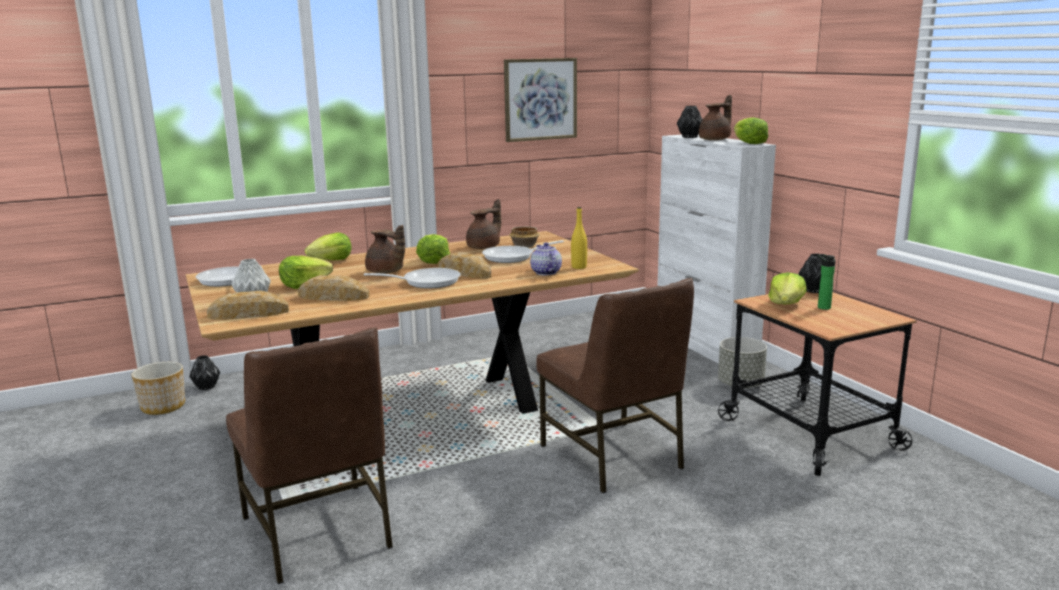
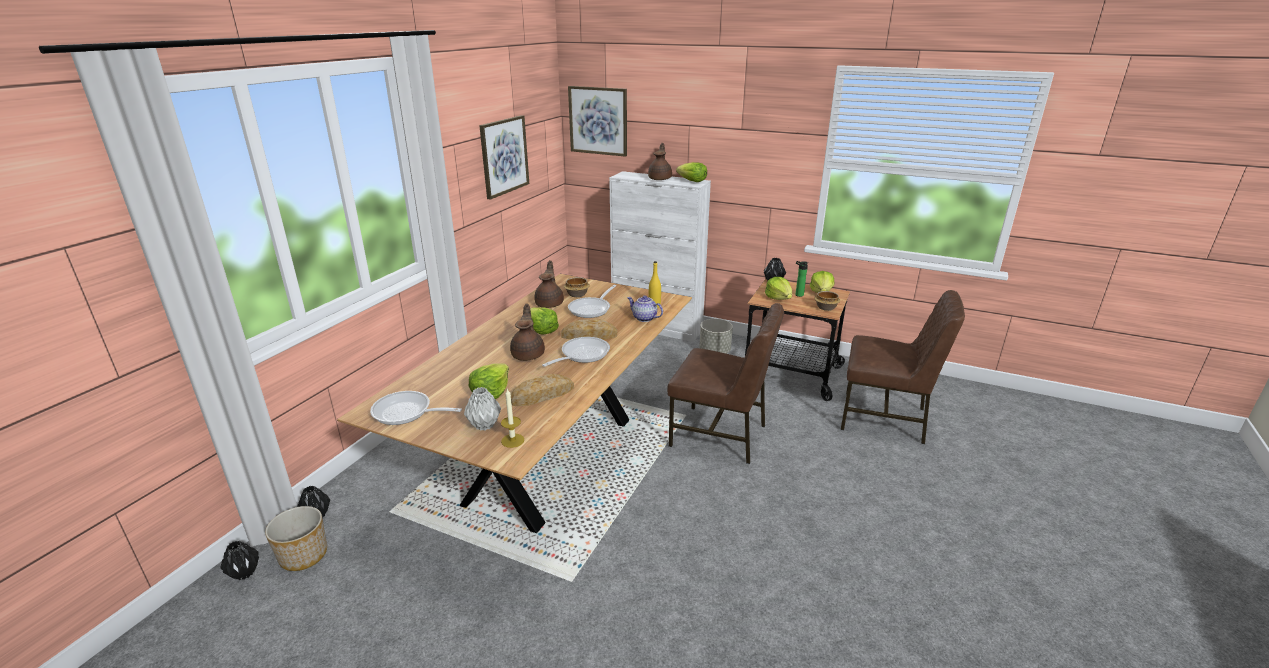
camera: 40 degrees left, 10 degrees up
bread [207,291,289,320] -> candle [501,389,524,448]
brown chair [226,327,393,584] -> brown chair moved to [841,290,965,444]
lettuce [305,232,351,261] -> lettuce moved to [810,271,834,293]
brown teapot [365,225,405,274] -> brown teapot turned 90 degrees counterclockwise [510,303,545,361]
black vase [677,106,703,138] -> black vase moved to [220,541,259,580]
none -> picture [568,86,627,157]
none -> bowl [814,291,840,311]

